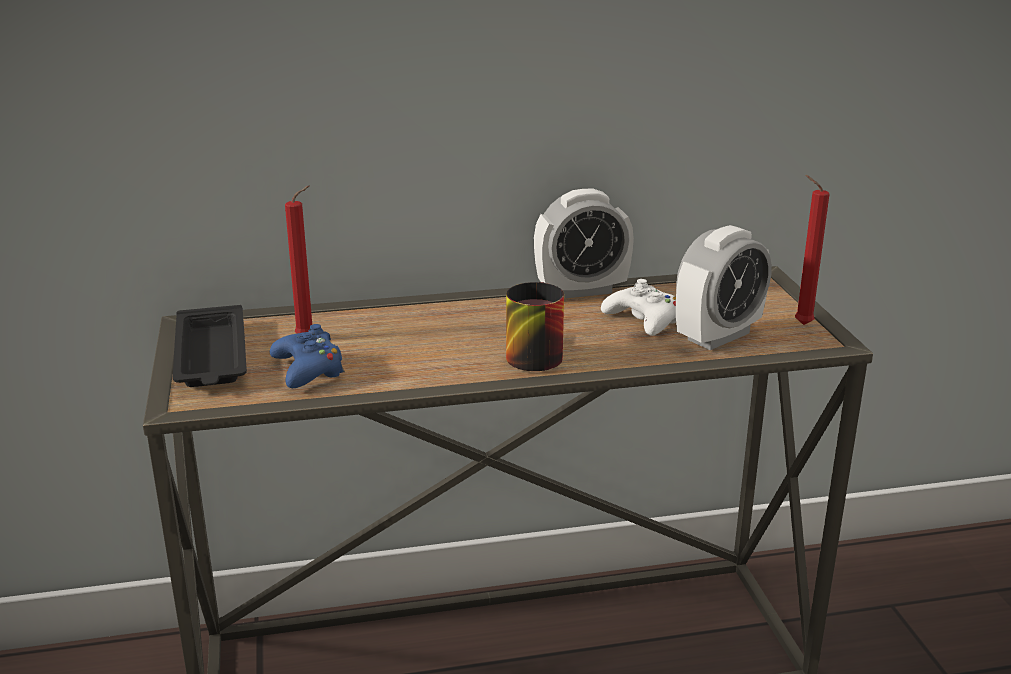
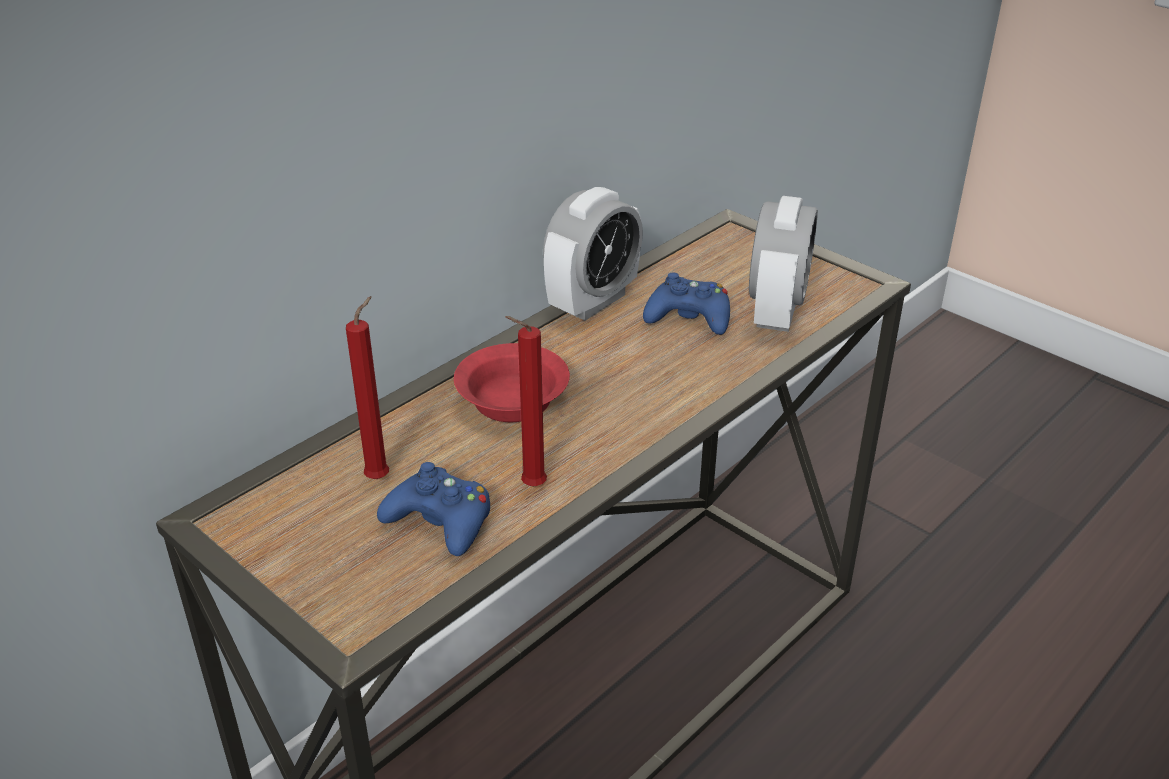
camera: 35 degrees left, 10 degrees up
black tray [173,305,247,387] -> none
mug [506,282,564,371] -> none
white game controller [601,279,676,336] -> blue game controller [643,272,730,335]
red candle [795,175,829,325] -> red candle moved to [505,316,547,486]
none -> red bowl [454,343,570,422]

